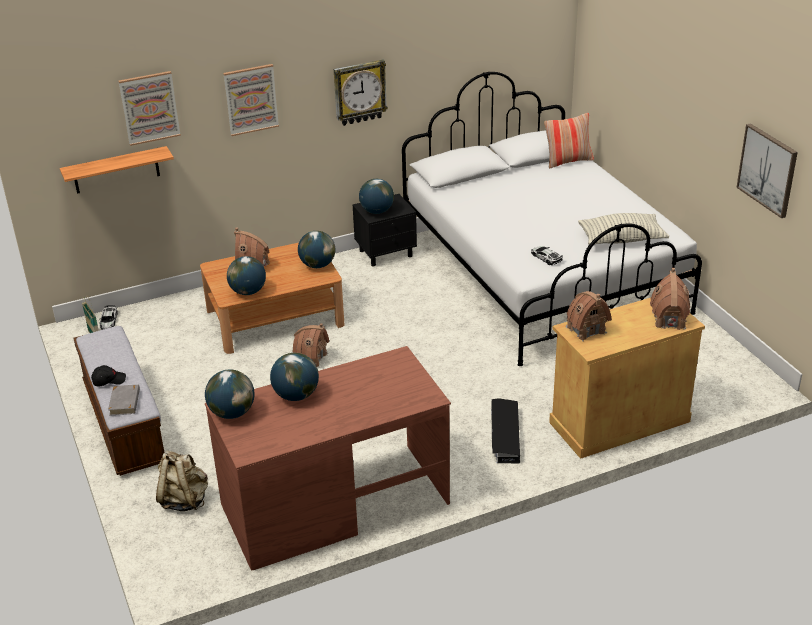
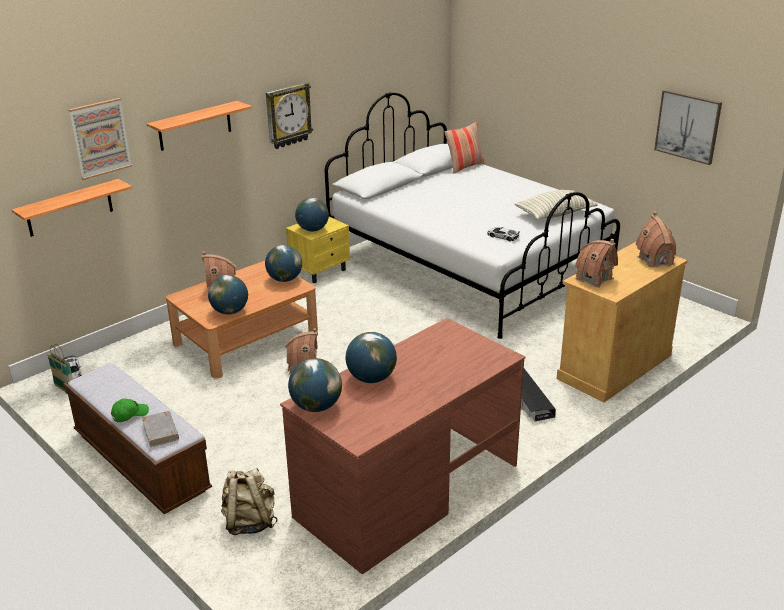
camera: 20 degrees left, 5 degrees down
black cap [91,365,126,386] -> green cap [111,398,149,422]
picture [223,64,279,136] -> shelf [147,101,252,151]
black nightstand [352,194,417,267] -> yellow nightstand [286,217,350,283]

